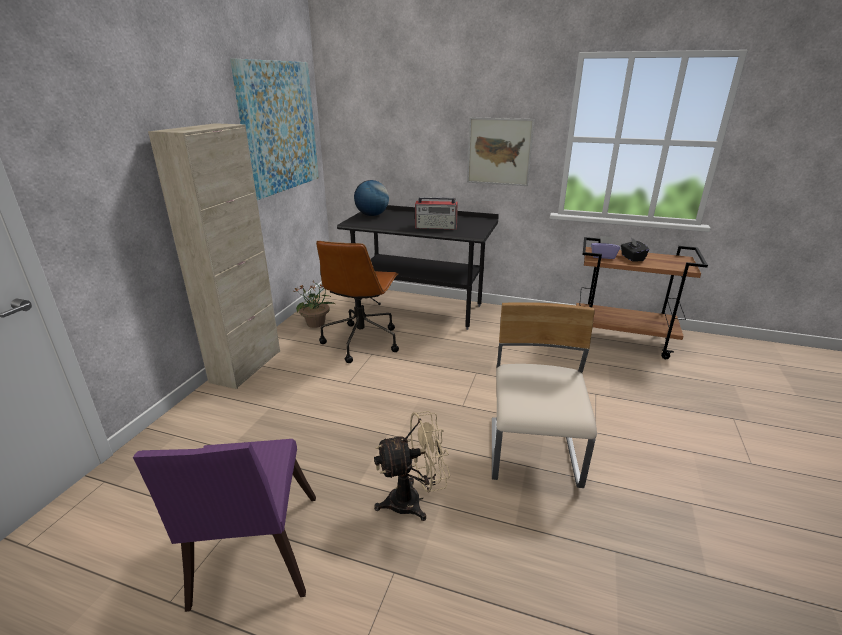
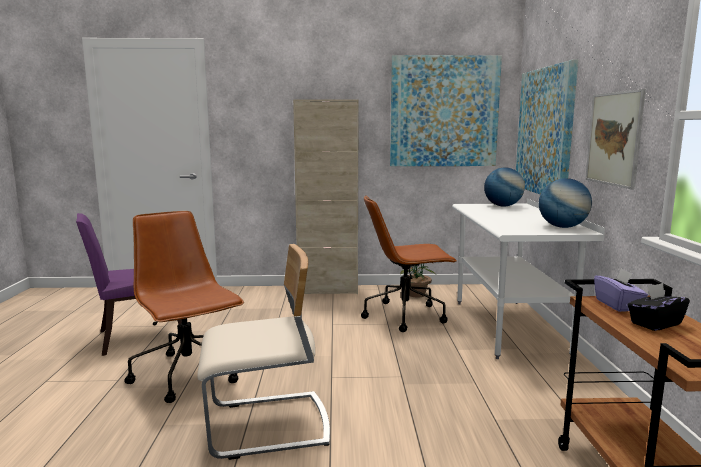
camera: 70 degrees right, 15 degrees down
black desk [337,205,499,330] -> white desk [452,199,605,359]
beige fan [374,411,450,521] -> brown office chair [124,211,244,403]
radio [415,197,458,229] -> none
none -> picture [516,59,578,195]
none -> globe [539,178,592,228]

